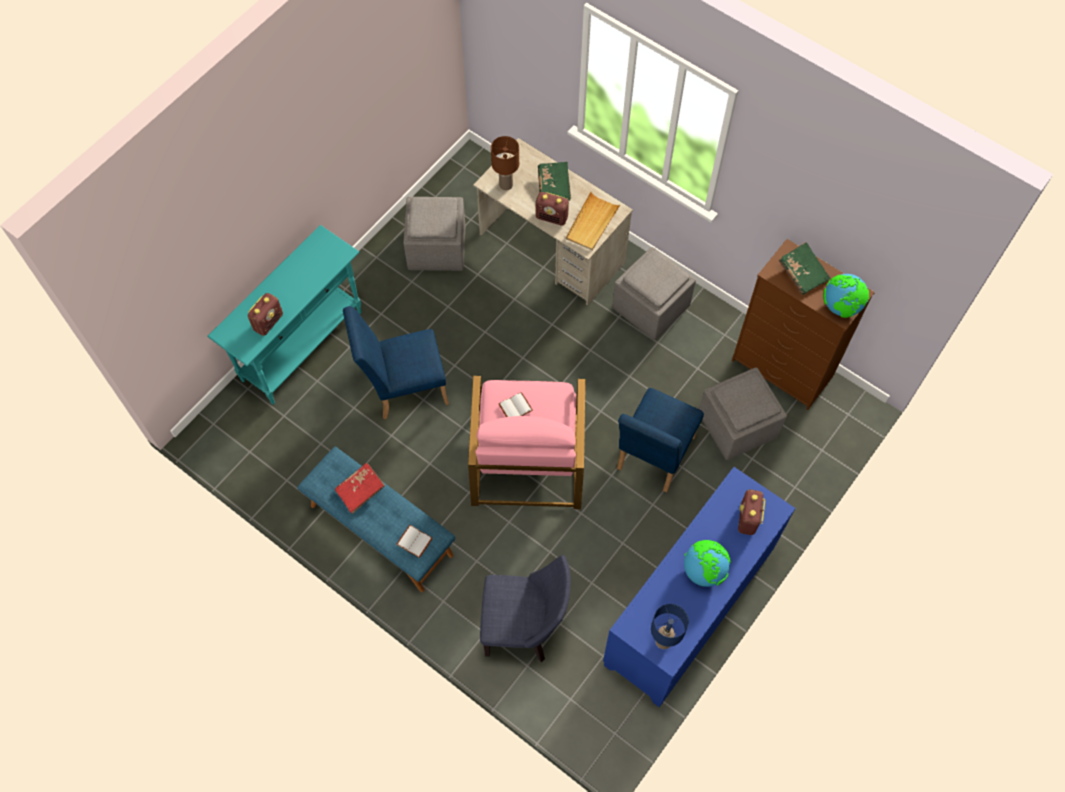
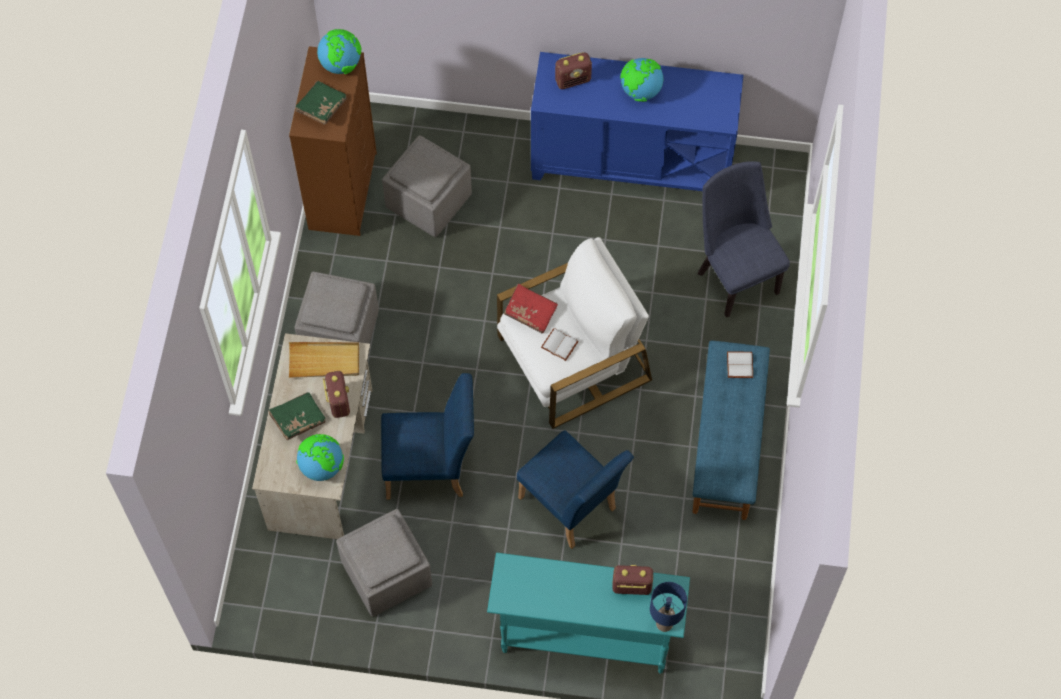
camera: 120 degrees left, 0 degrees up
red book [335,463,385,514] -> red book moved to [504,284,558,333]
pink armchair [468,376,586,509] -> white armchair [497,237,652,429]
brown table lamp [491,136,519,191] -> globe [296,434,344,481]
blue chair [617,388,704,493] -> blue chair moved to [381,373,474,500]
blue table lamp [651,604,689,649] -> blue table lamp moved to [650,582,687,632]

